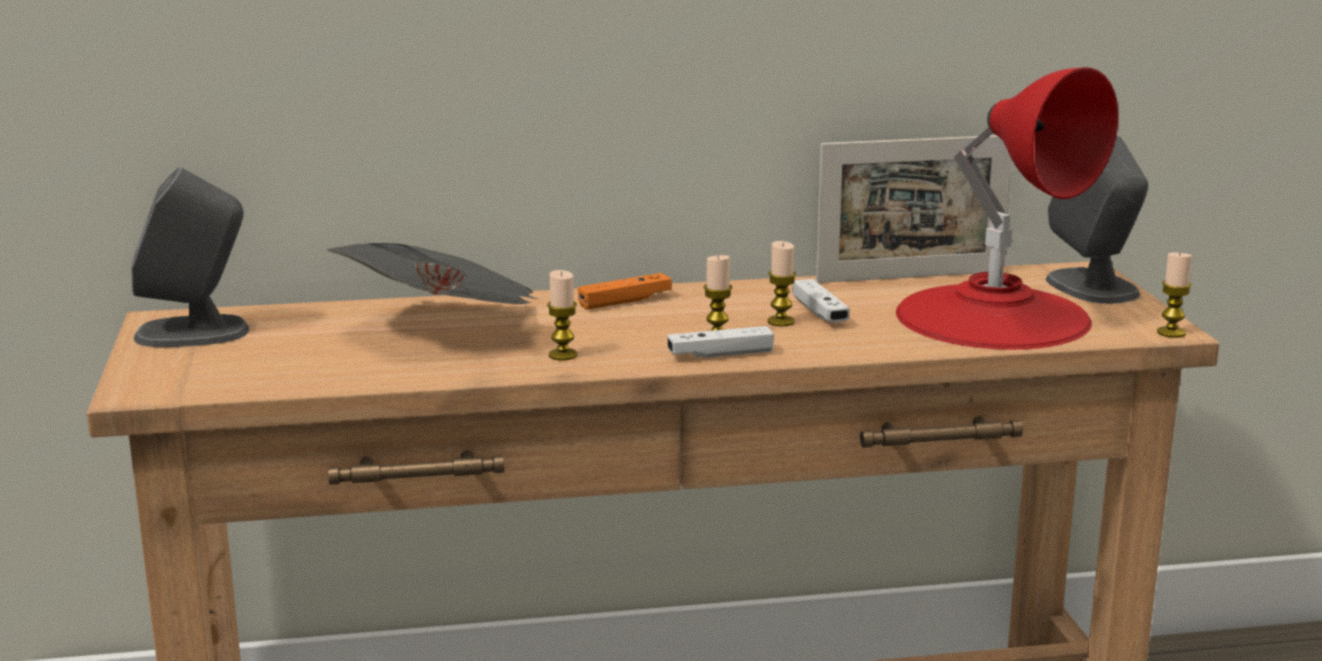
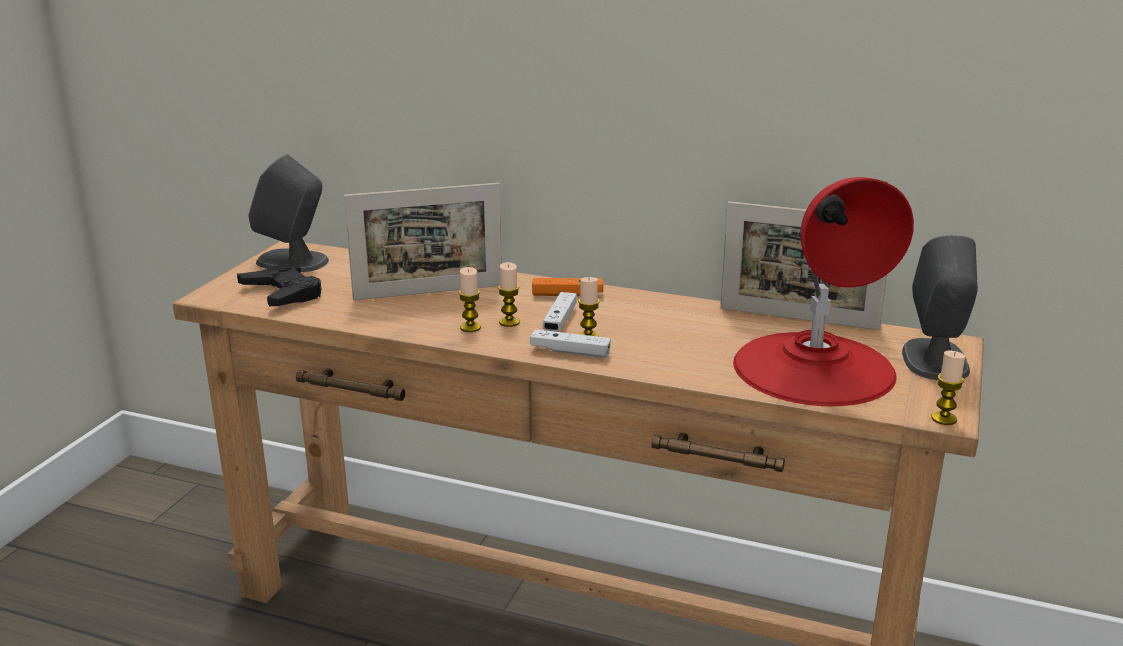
camera: 30 degrees right, 5 degrees up
newspaper [327,243,538,304] -> picture frame [344,183,502,300]
candle [767,241,796,327] -> candle moved to [498,262,520,327]
white game controller [792,279,850,322] -> white game controller moved to [542,292,577,332]
none -> black game controller [237,263,321,306]

